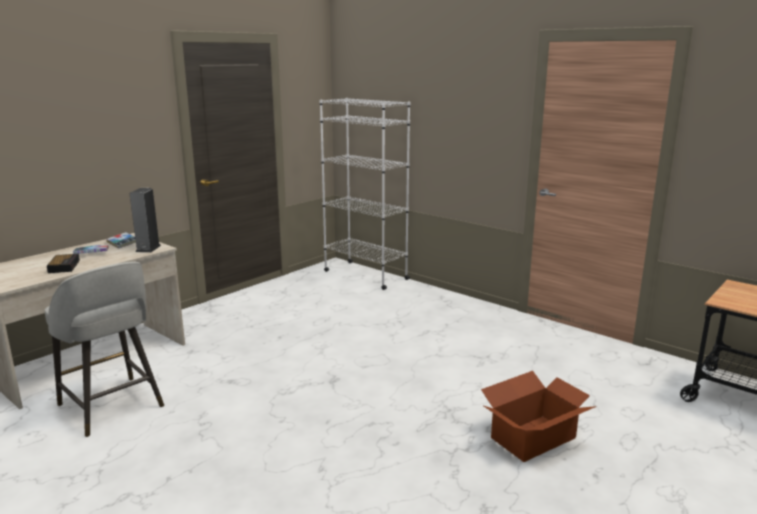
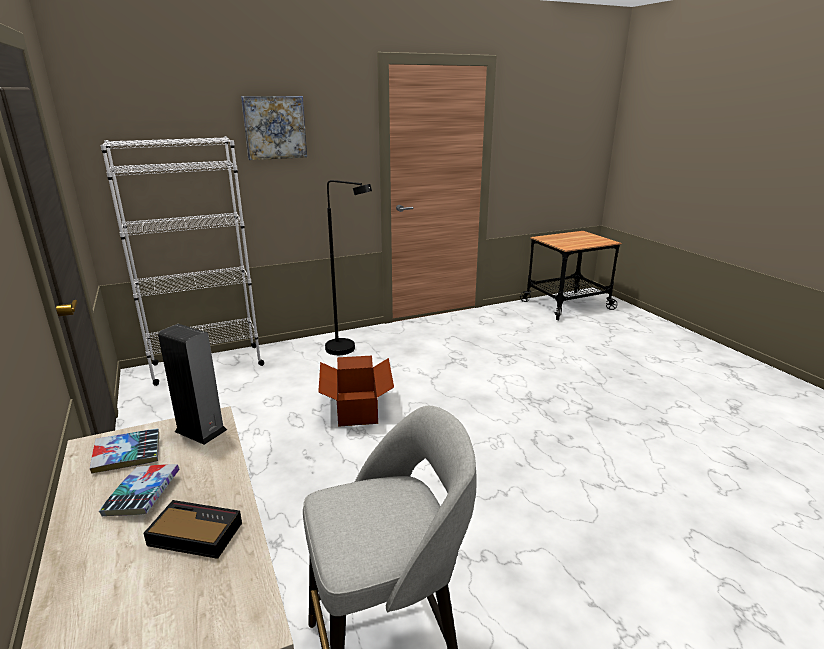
camera: 65 degrees left, 5 degrees up
cardboard box [481,371,596,462] -> cardboard box moved to [318,356,394,427]
none -> picture [241,96,307,160]
none -> black floor lamp [325,180,372,355]

